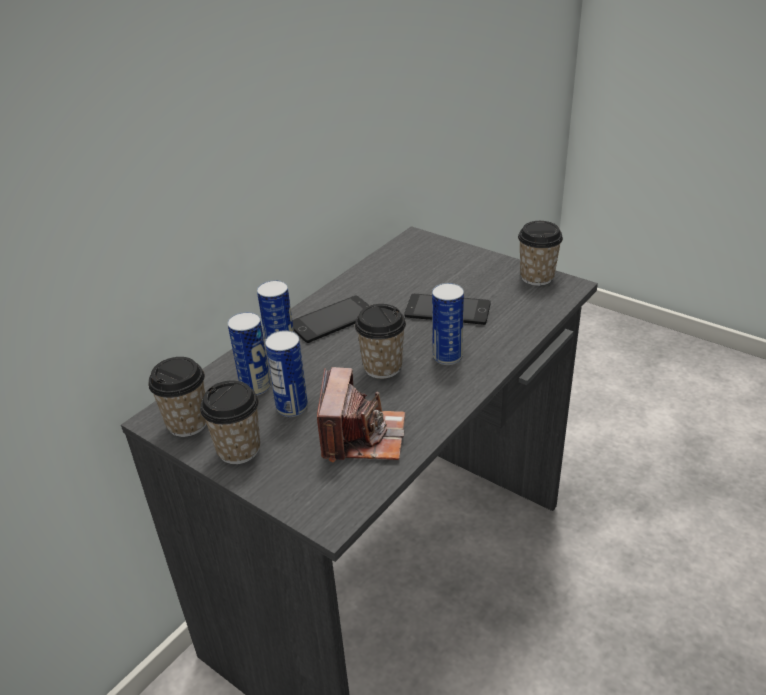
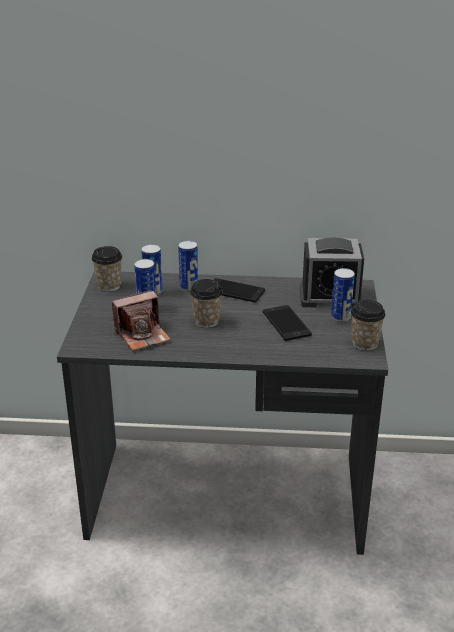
camera: 55 degrees right, 5 degrees down
cup [200,380,260,464] -> none
can [432,283,464,365] -> can moved to [331,268,355,323]
none -> alarm clock [300,237,364,307]

